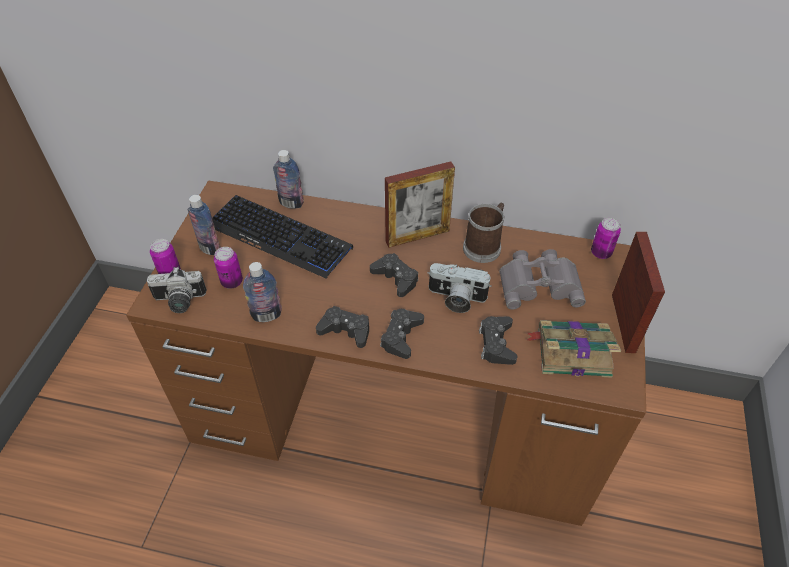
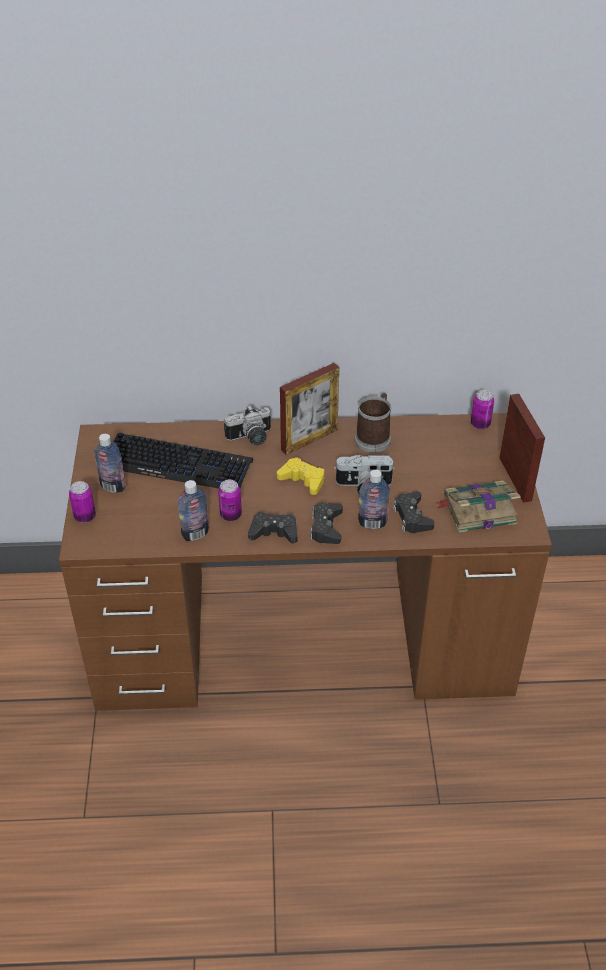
camera: 15 degrees left, 5 degrees down
camera [147,267,207,313] -> camera moved to [224,405,271,446]
can [214,247,243,289] -> can moved to [218,480,242,521]
bottle [273,150,304,209] -> bottle moved to [358,469,390,529]
black game controller [370,253,418,297] -> yellow game controller [277,457,324,495]
grey binoculars [499,249,586,310] -> none

